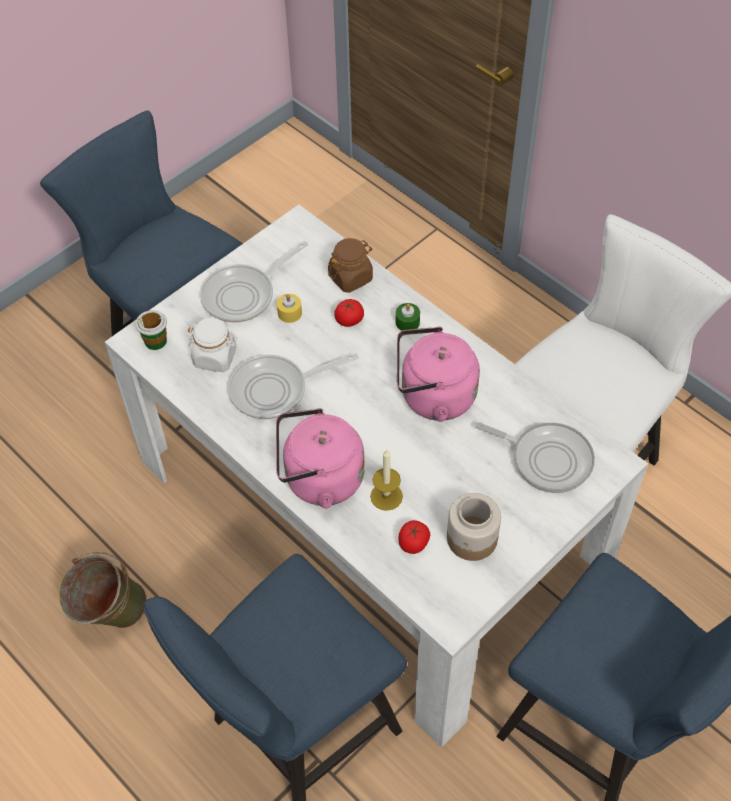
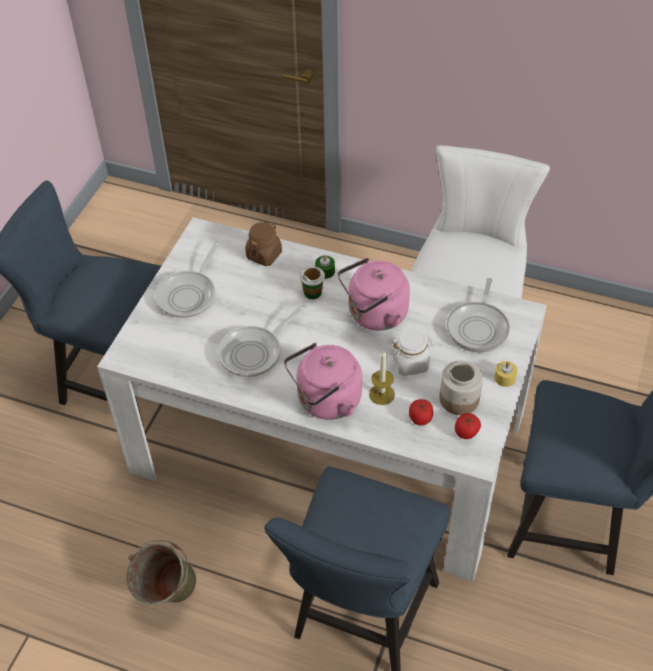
camera: 25 degrees left, 5 degrees down
cup [136,310,167,350] -> cup moved to [300,266,325,299]
white jar [188,318,237,372] -> white jar moved to [390,329,434,376]
yellow candle [277,294,302,323] -> yellow candle moved to [494,361,518,387]
tomato [334,299,364,327] -> tomato moved to [455,413,481,439]
frying pan [476,422,595,493] -> frying pan turned 105 degrees clockwise [447,278,510,353]

